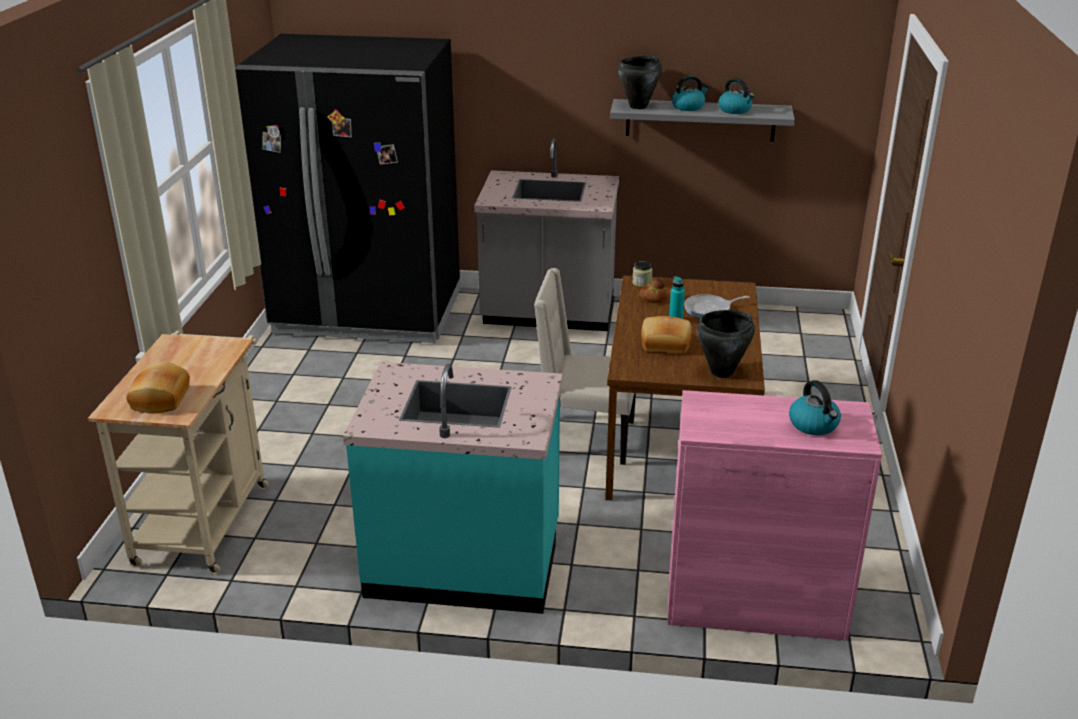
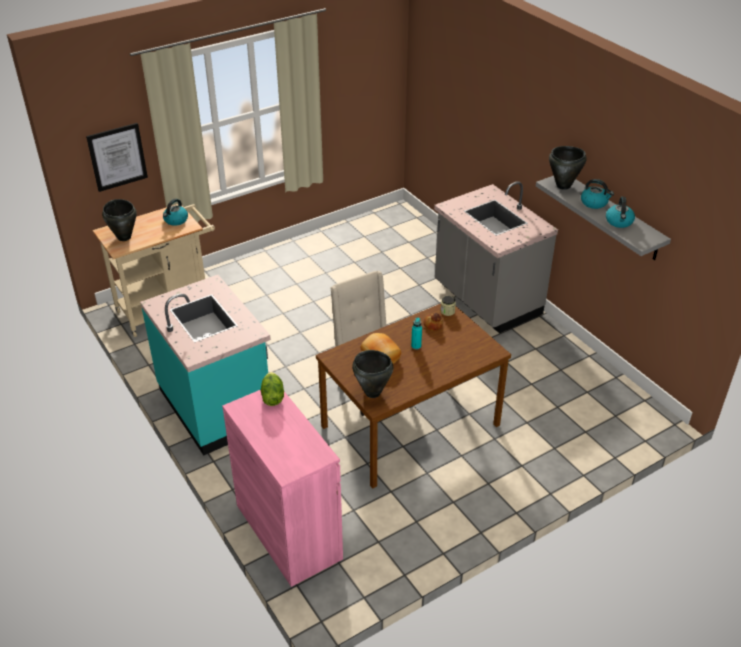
camera: 50 degrees right, 10 degrees up
bread [126,361,190,414] -> black cooking pot [102,199,136,241]
black fridge [235,34,460,343] -> none
frying pan [684,294,749,318] -> none
kettle [789,380,841,435] -> kettle moved to [163,199,188,226]
none -> picture [86,123,148,192]
none -> lettuce [261,372,284,406]

